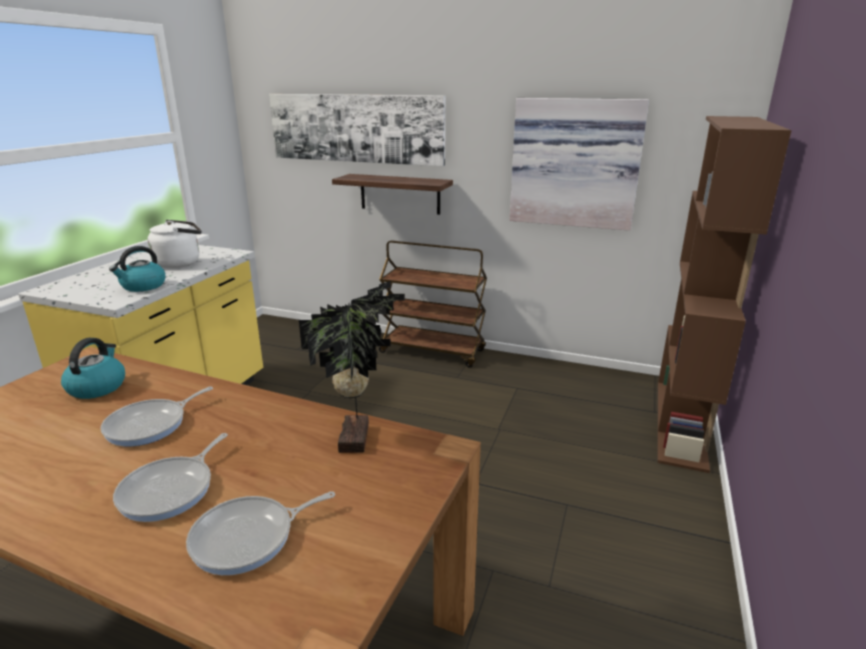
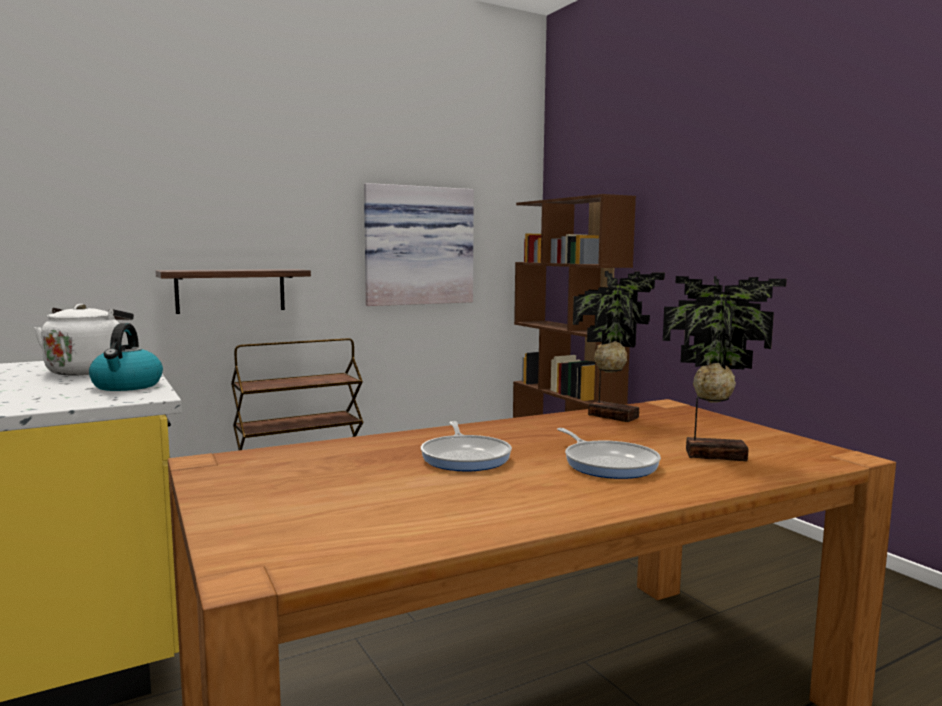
camera: 50 degrees left, 15 degrees down
kettle [61,338,125,399] -> none
frying pan [186,491,335,575] -> potted plant [663,276,787,461]
picture [269,94,445,166] -> none

